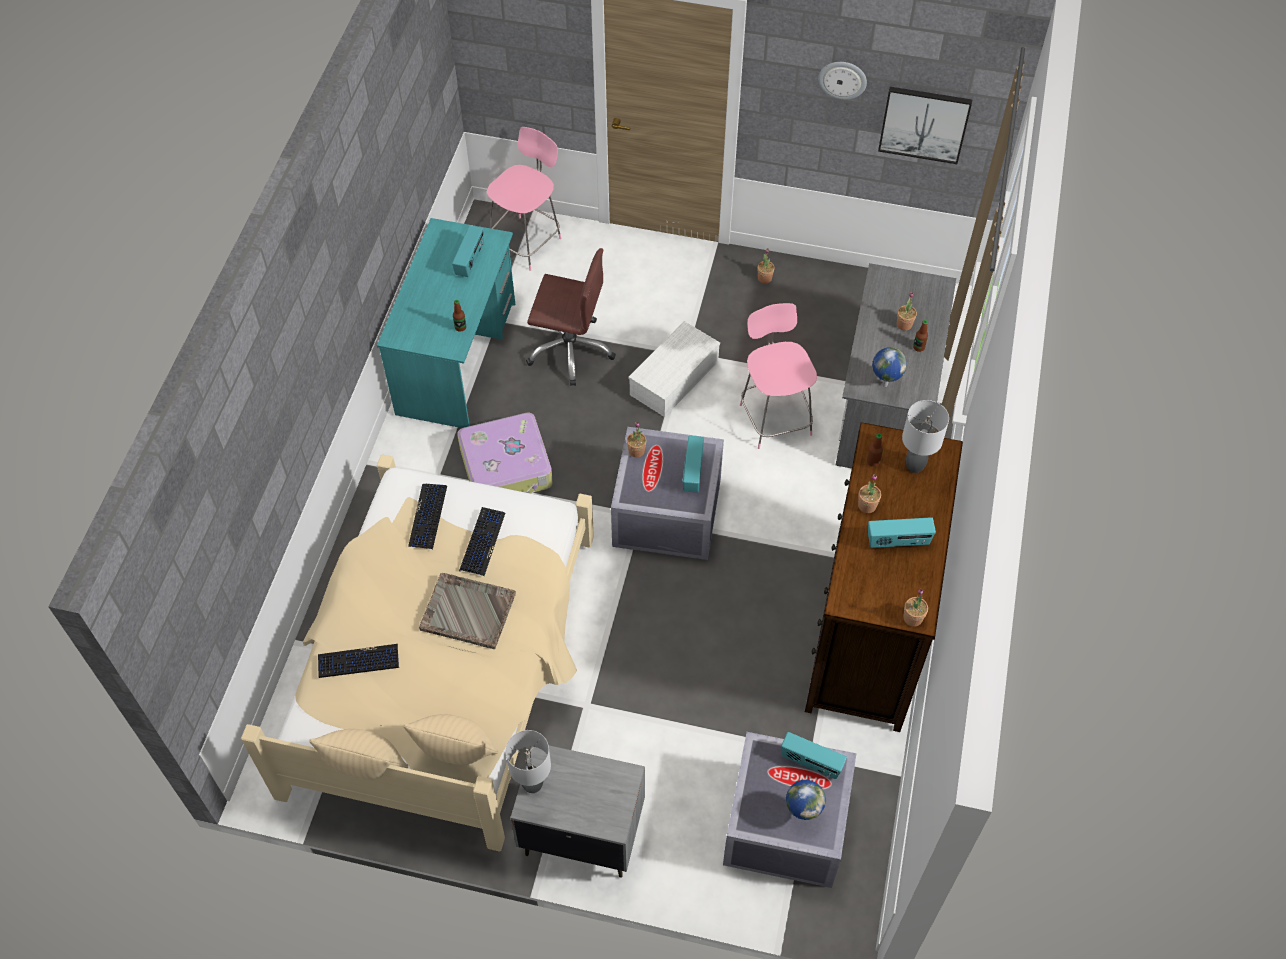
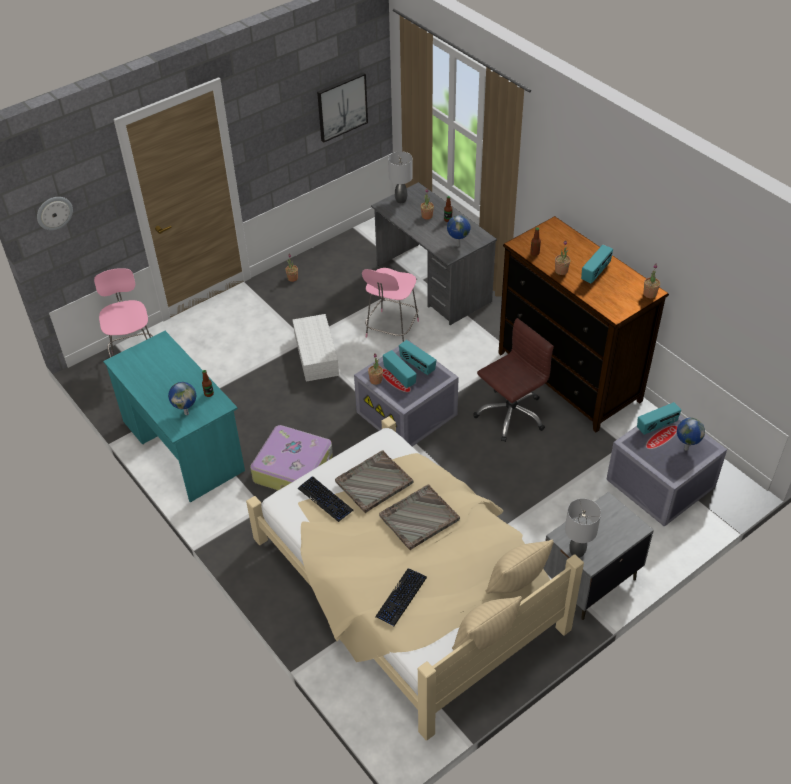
camera: 50 degrees left, 10 degrees down
radio [452,225,484,277] -> radio moved to [383,350,417,388]
keyboard [459,507,505,576] -> grey tray [335,450,413,513]
brown office chair [526,248,616,386] -> brown office chair moved to [473,318,554,442]
pink chair [740,303,817,449] -> pink chair turned 90 degrees counterclockwise [362,268,419,342]
wall clock [818,62,867,100] -> wall clock moved to [37,197,73,230]
grey table lamp [902,400,949,473] -> grey table lamp moved to [388,151,413,203]
none -> globe [168,382,196,415]

